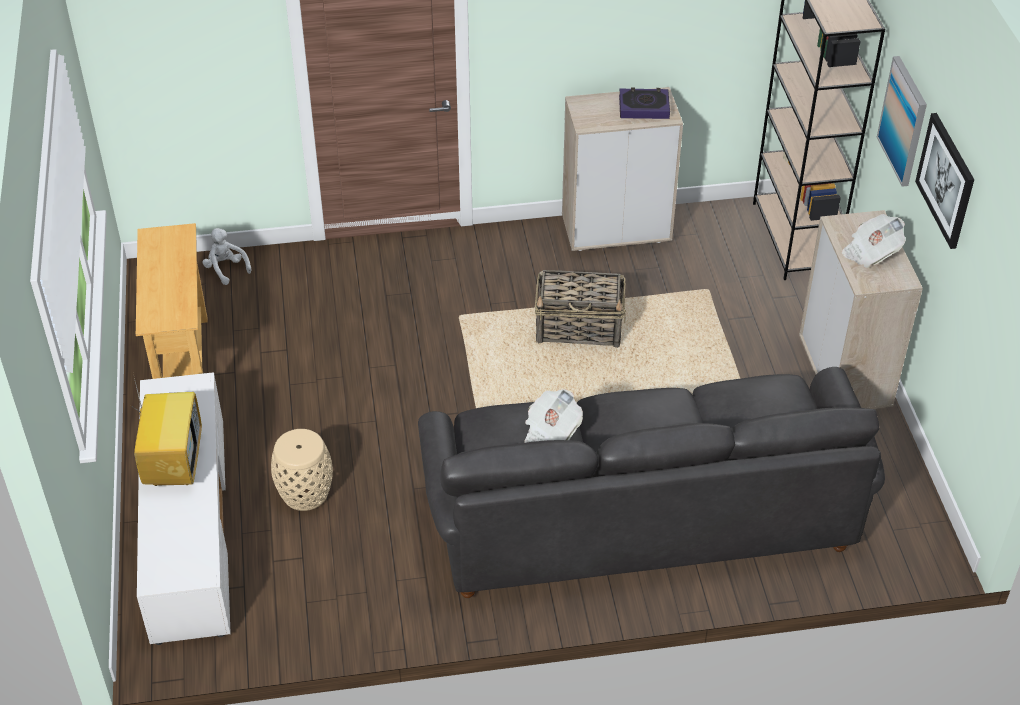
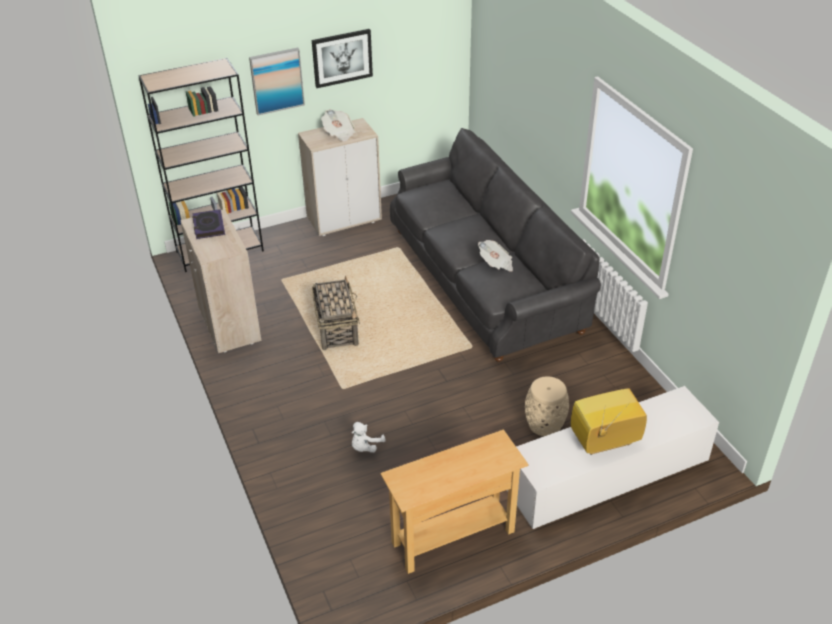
camera: 105 degrees left, 5 degrees down
white plush toy [202,228,251,285] -> white plush toy moved to [352,422,385,453]

